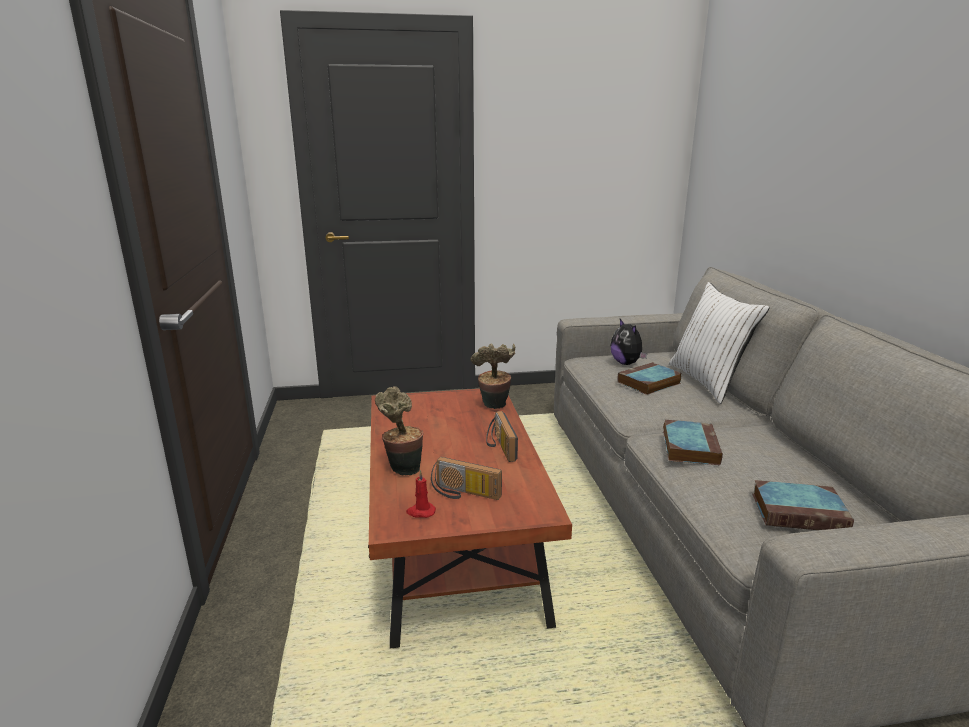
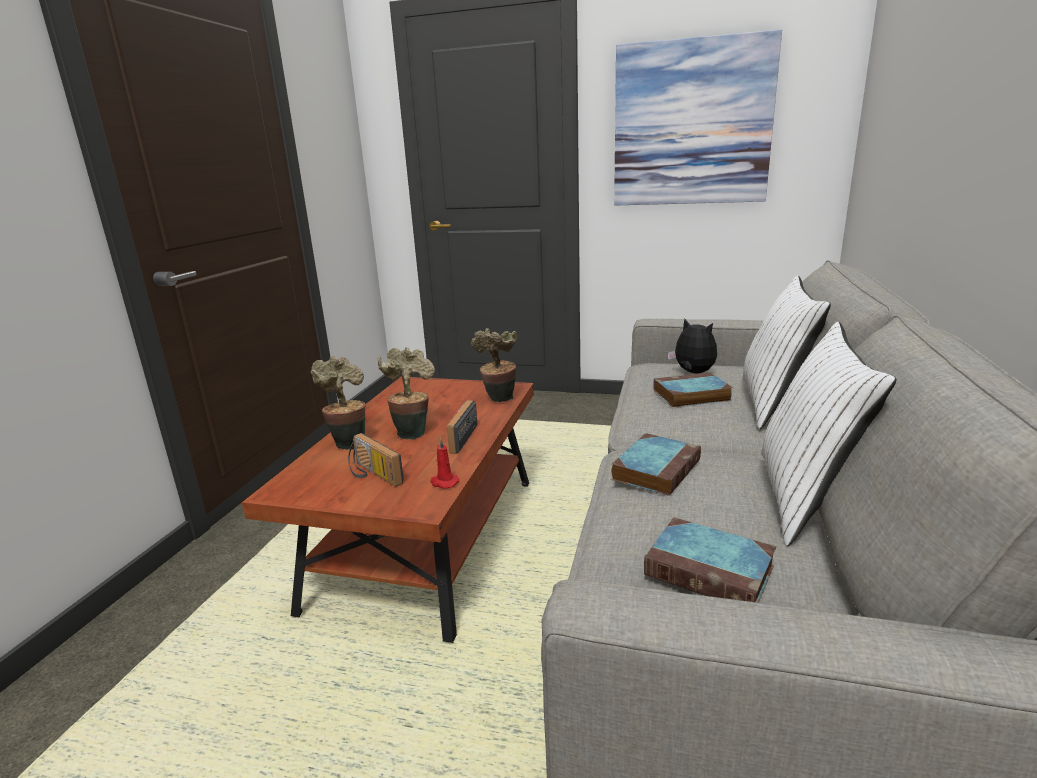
camera: 25 degrees right, 0 degrees up
red candle [406,470,436,518] -> red candle moved to [430,437,460,489]
plush toy [610,319,647,365] -> plush toy turned 135 degrees clockwise [668,319,717,373]
none -> potted plant [378,347,435,440]
none -> picture [614,29,782,206]
none -> white pillow [761,322,897,546]

